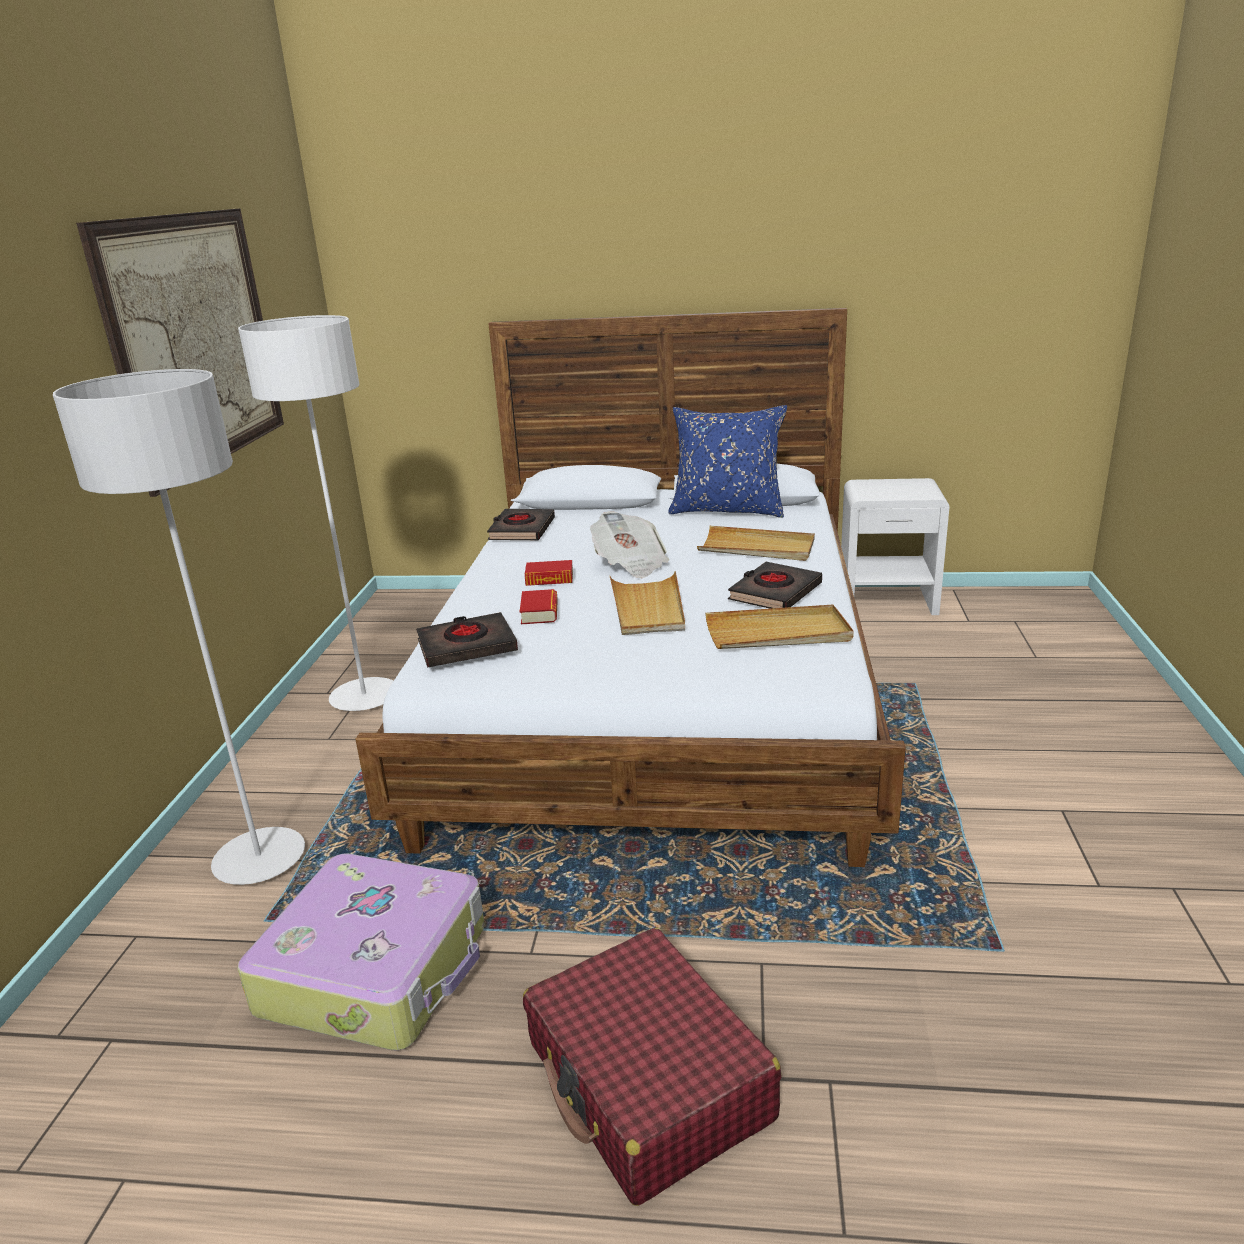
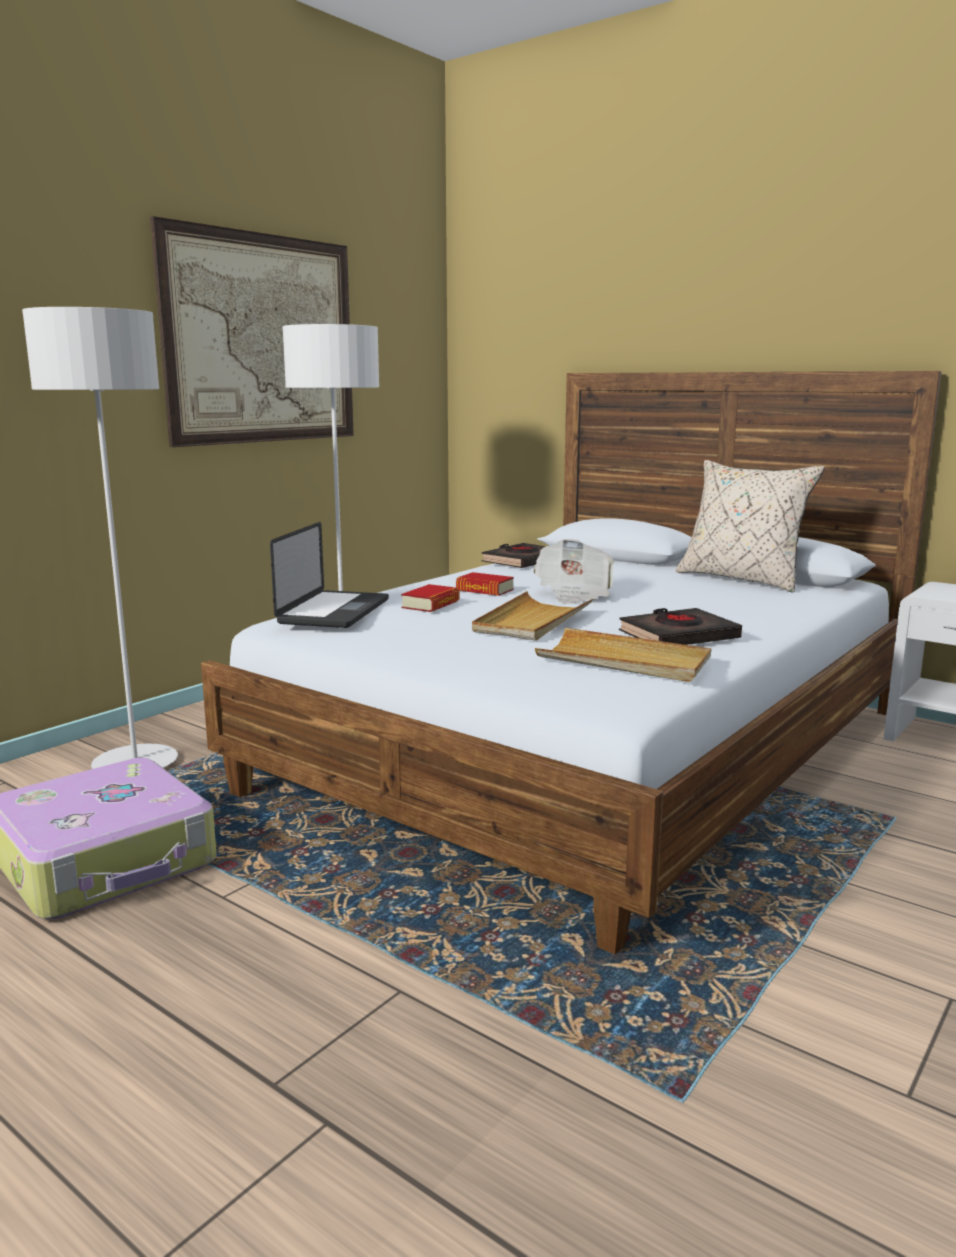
camera: 30 degrees right, 10 degrees down
black book [416,612,518,668] -> laptop [270,522,389,628]
red suitcase [523,928,782,1206] -> none
blue pillow [669,405,787,518] -> beige pillow [676,460,825,592]
beige tray [697,526,815,561] -> none

